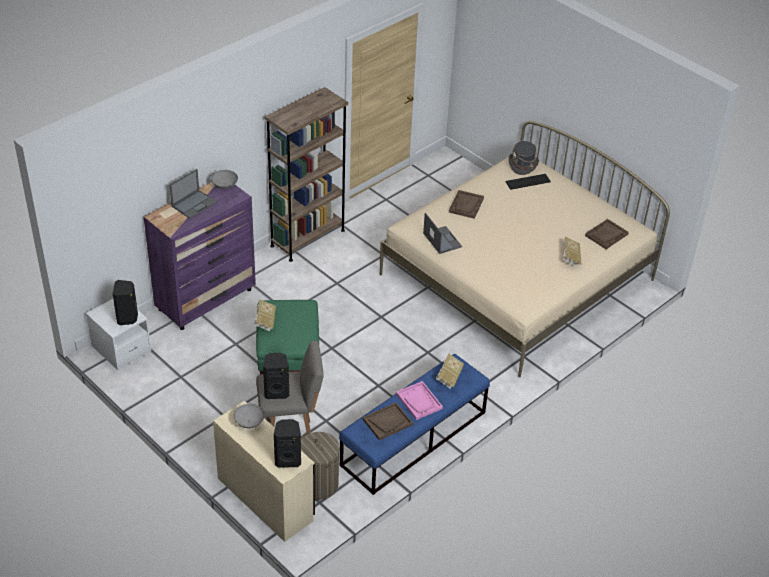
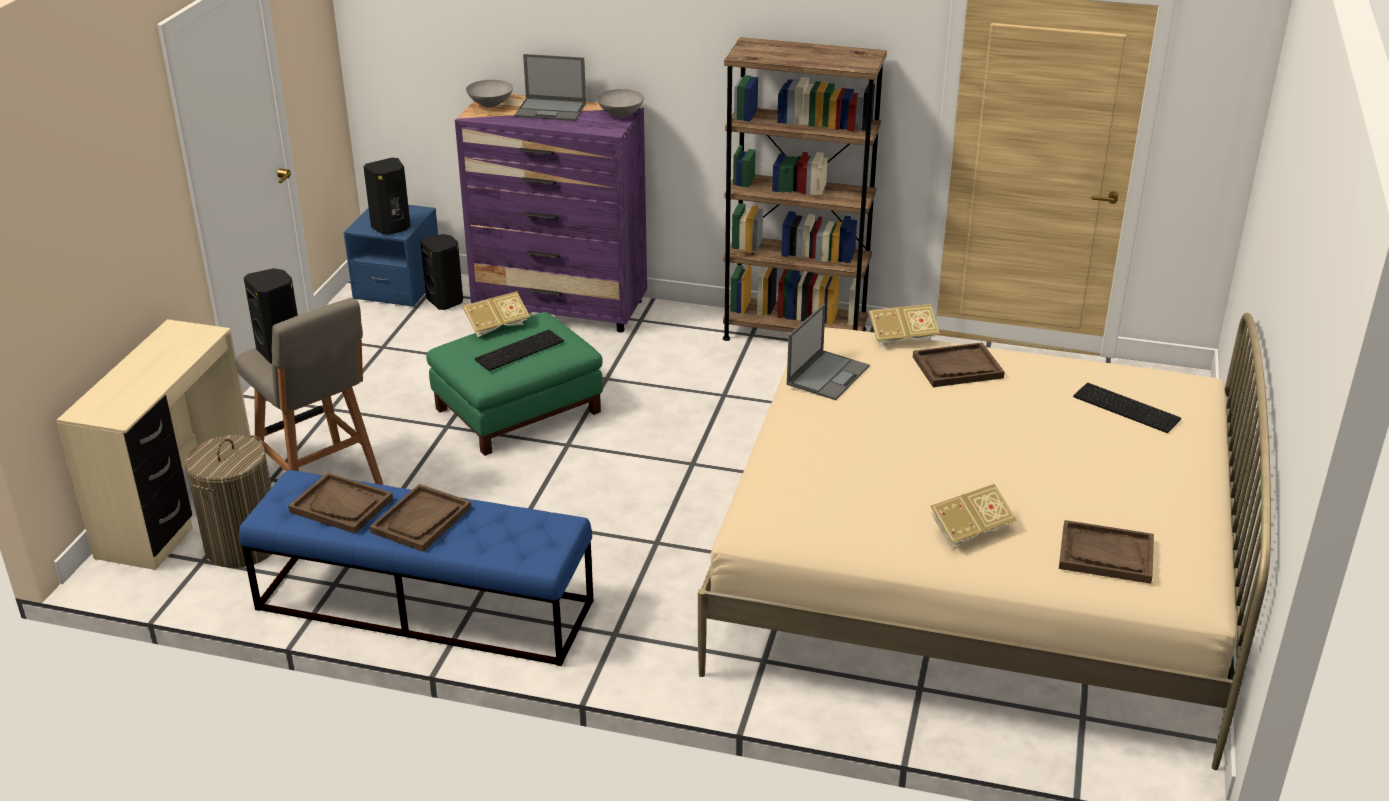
camera: 60 degrees right, 10 degrees down
white nightstand [86,299,151,370] -> blue nightstand [344,205,438,307]
grey bowl [234,404,265,428] -> grey bowl moved to [466,80,513,108]
black speaker [274,419,301,467] -> black speaker moved to [420,234,463,310]
pink tray [396,381,443,420] -> brown tray [370,484,471,552]
book [435,353,464,388] -> book moved to [868,304,940,347]
grey hat [508,141,539,175] -> none
none -> keyboard [475,330,564,371]

